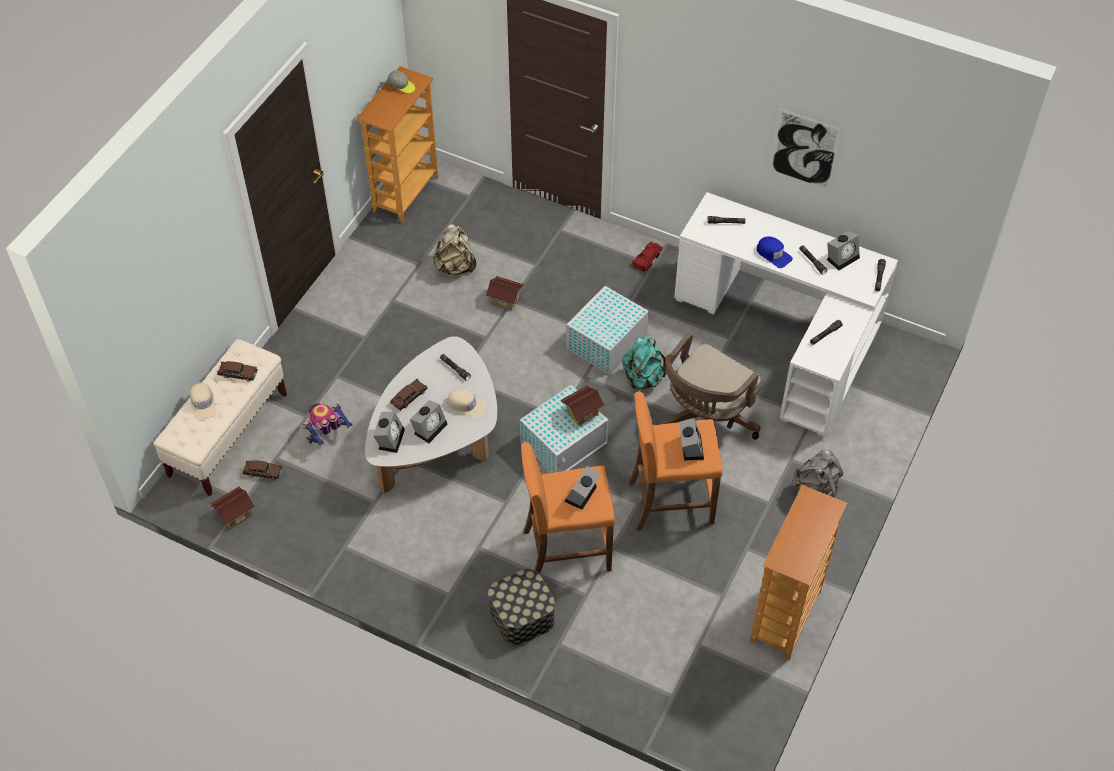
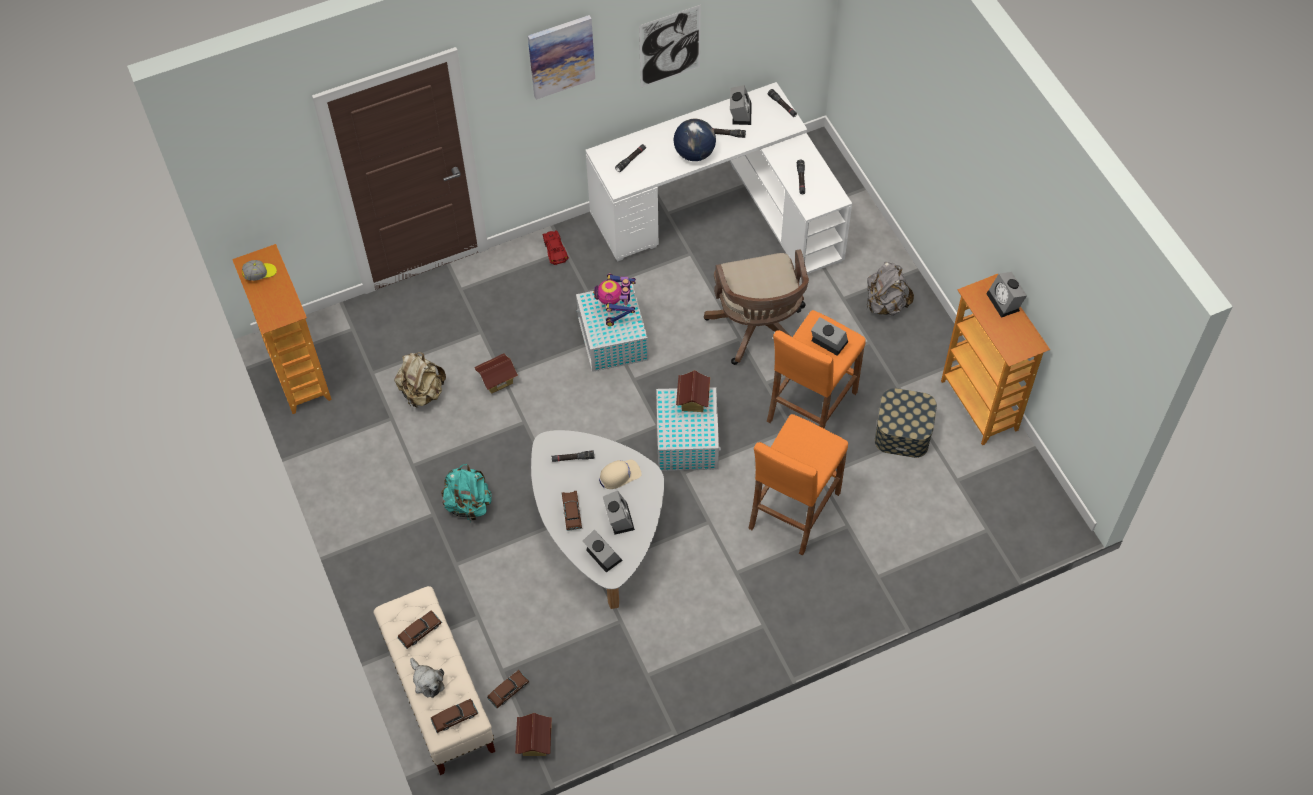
camera: 50 degrees left, 5 degrees up
beige cap [190,383,216,420] -> plush toy [410,658,445,698]
toy robot [303,403,352,445] -> toy robot moved to [593,273,636,326]
storage box [488,569,555,645] -> storage box moved to [875,388,937,458]
alarm clock [564,466,600,510] -> alarm clock moved to [987,272,1027,318]
turquoise backpack [622,337,667,390] -> turquoise backpack moved to [441,464,492,523]
blue cap [757,236,793,268] -> globe [674,119,716,161]
none -> brown toy car [431,699,479,733]
none -> picture [528,15,595,100]

